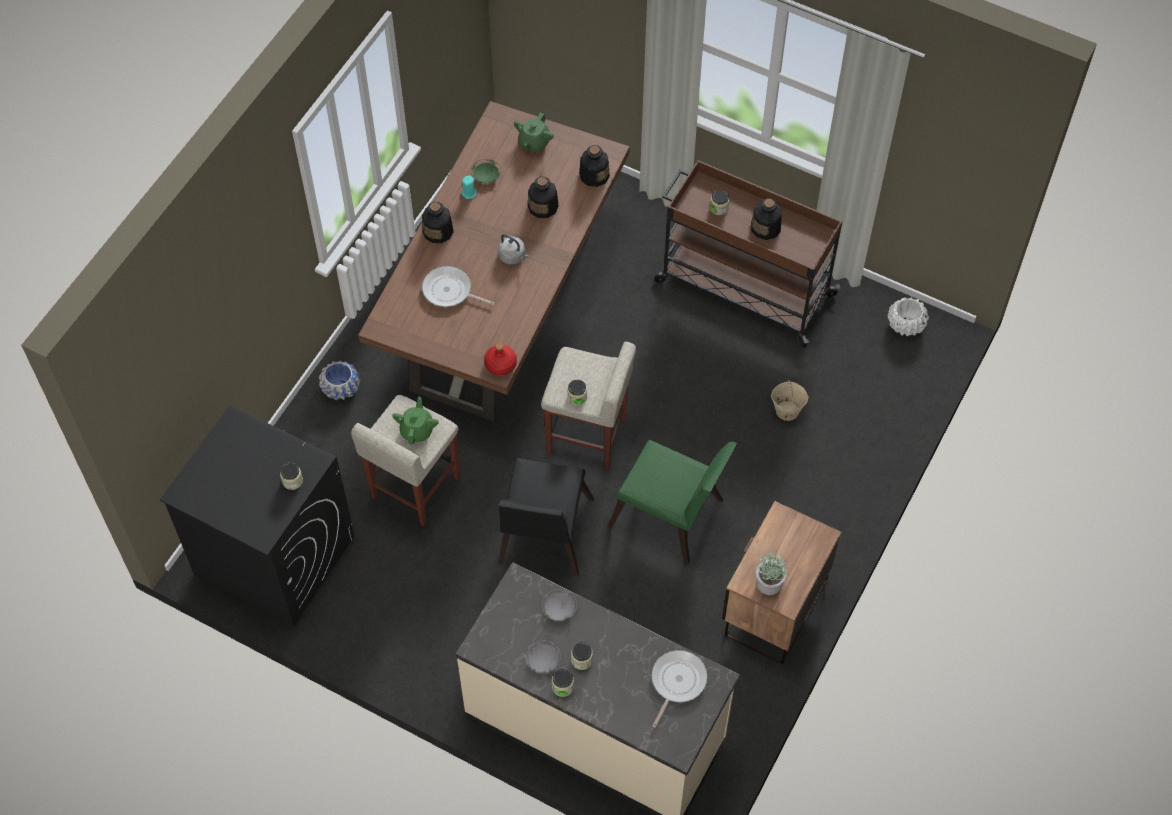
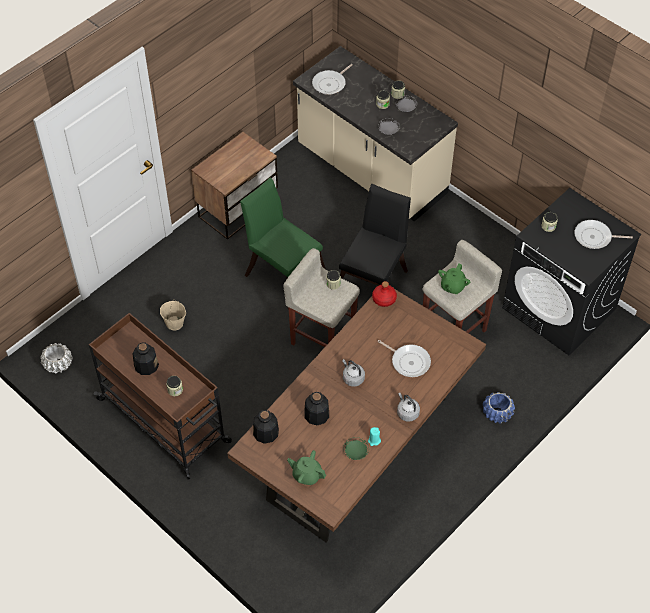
camera: 165 degrees left, 5 degrees down
bottle [422,202,454,243] -> grey kettle [397,393,420,422]
green teapot [514,113,554,152] -> green teapot turned 105 degrees counterclockwise [287,450,326,485]
potted plant [756,552,787,595] -> none
none -> frying pan [574,220,633,249]

